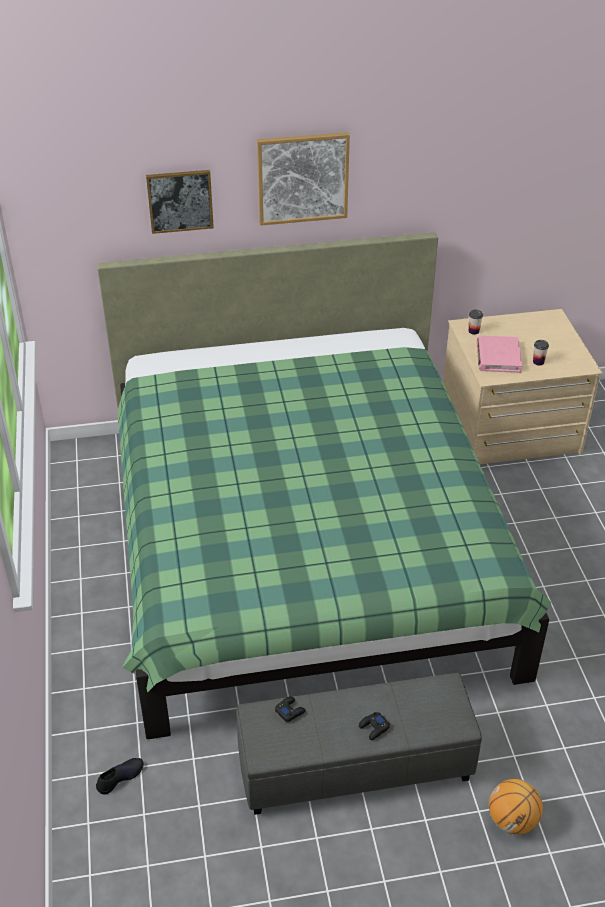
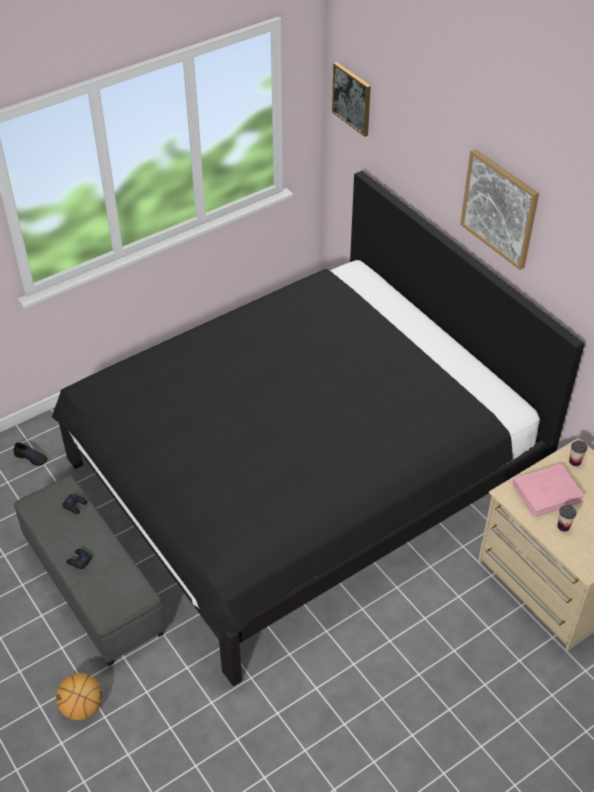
camera: 65 degrees right, 5 degrees up
green bed [97,232,551,739] -> black bed [52,171,585,686]
picture [146,170,214,234] -> picture moved to [332,62,371,137]

